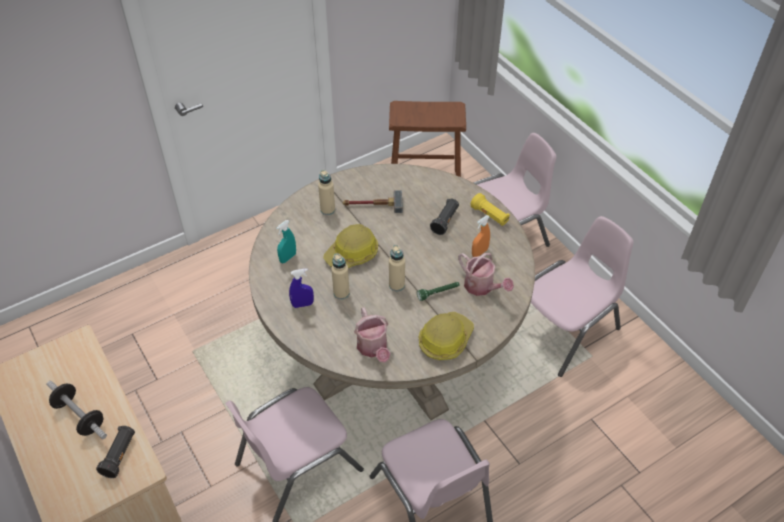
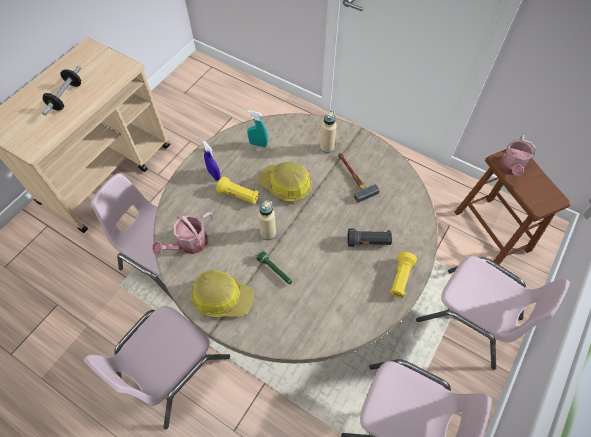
camera: 65 degrees right, 10 degrees up
black flashlight [96,426,135,478] -> none
beige bottle [331,253,350,299] -> yellow flashlight [216,177,259,204]
watering can [458,253,514,296] -> watering can moved to [500,135,536,176]
orange spray bottle [472,215,490,257] -> none

